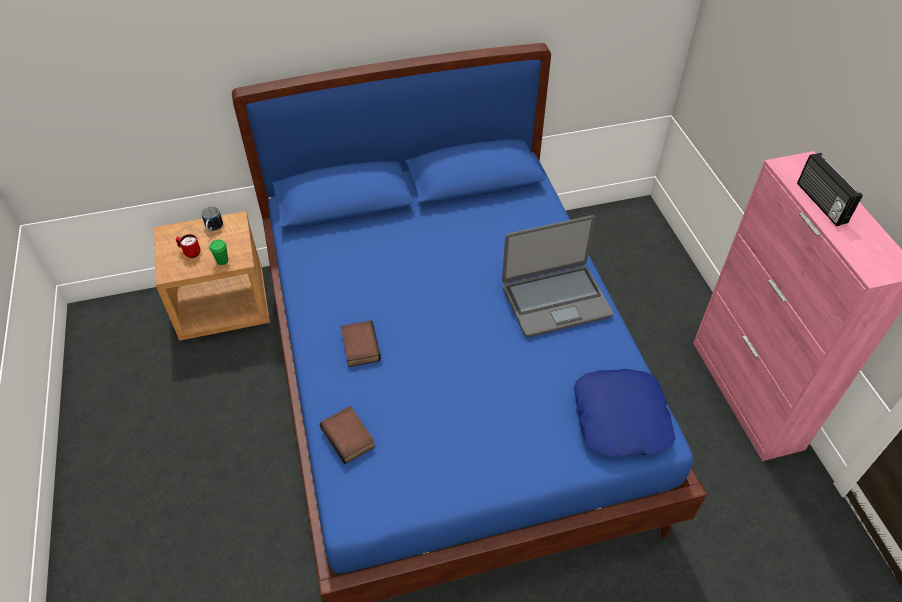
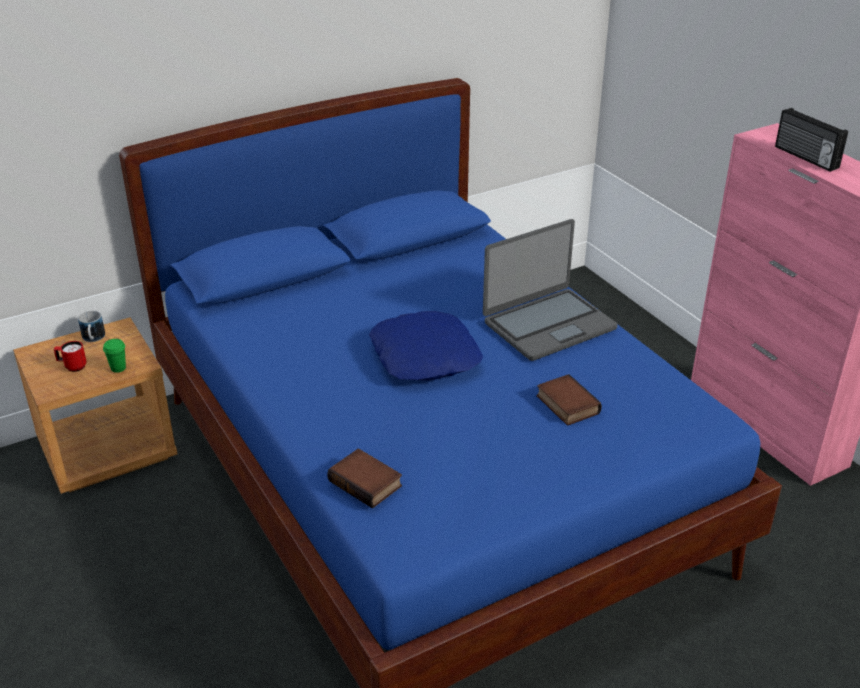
camera: 15 degrees left, 15 degrees down
book [341,320,381,367] -> book moved to [537,374,602,426]
blue pillow [574,369,675,456] -> blue pillow moved to [369,311,483,381]

